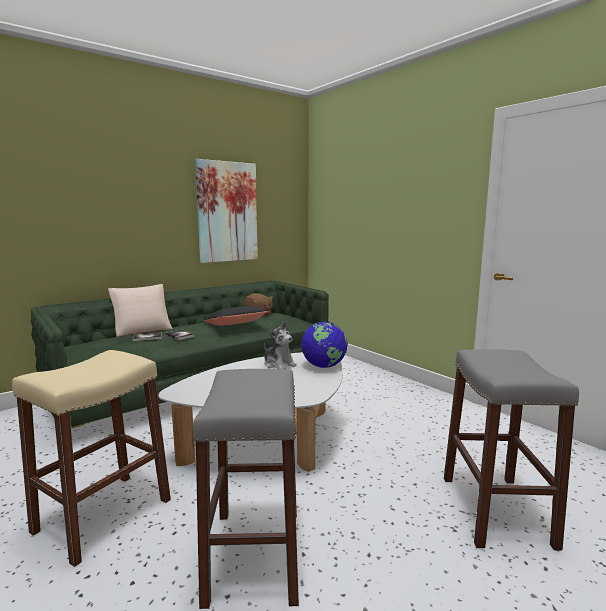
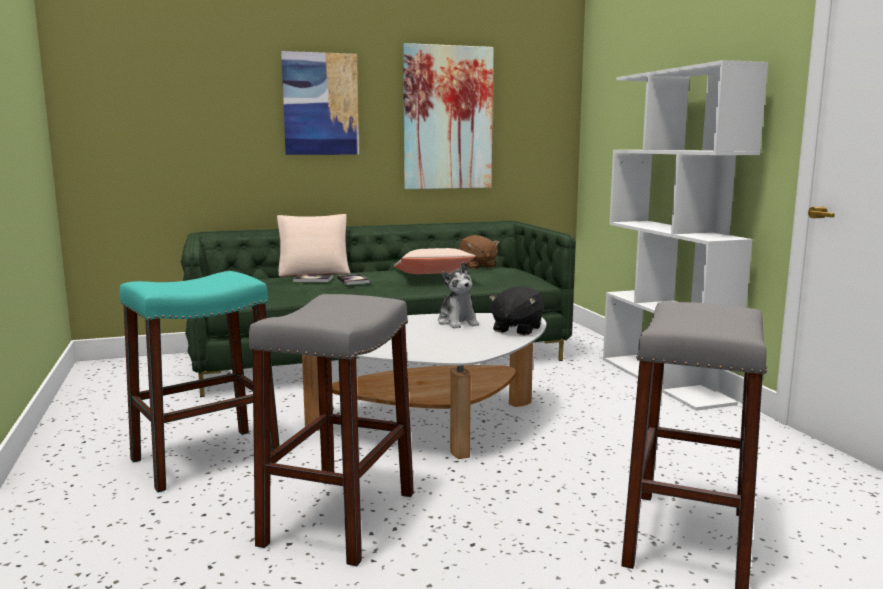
camera: 20 degrees right, 0 degrees up
beige stool [12,350,171,567] -> turquoise stool [120,271,280,493]
black pillow [204,306,269,325] -> beige pillow [394,248,476,274]
globe [301,322,348,368] -> black plush toy [489,286,544,335]
none -> picture [281,51,359,155]
none -> white bookcase [603,60,768,411]

